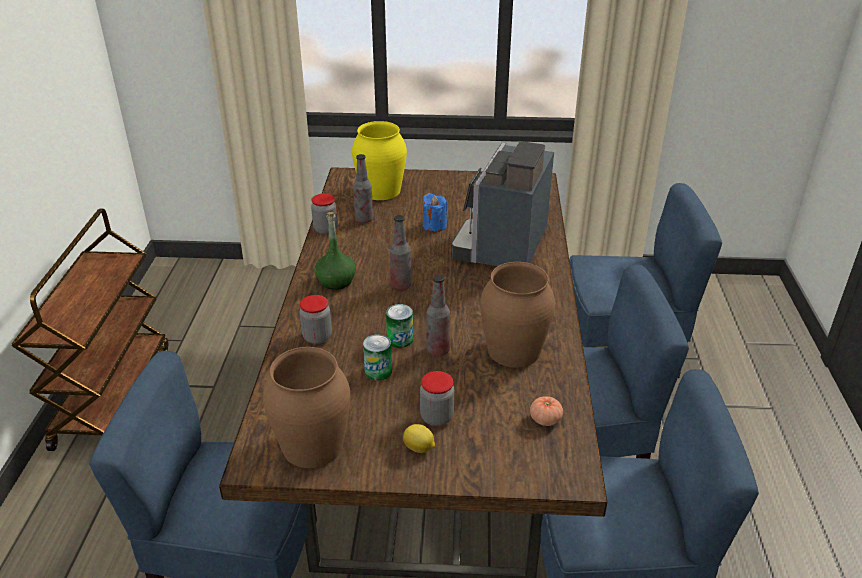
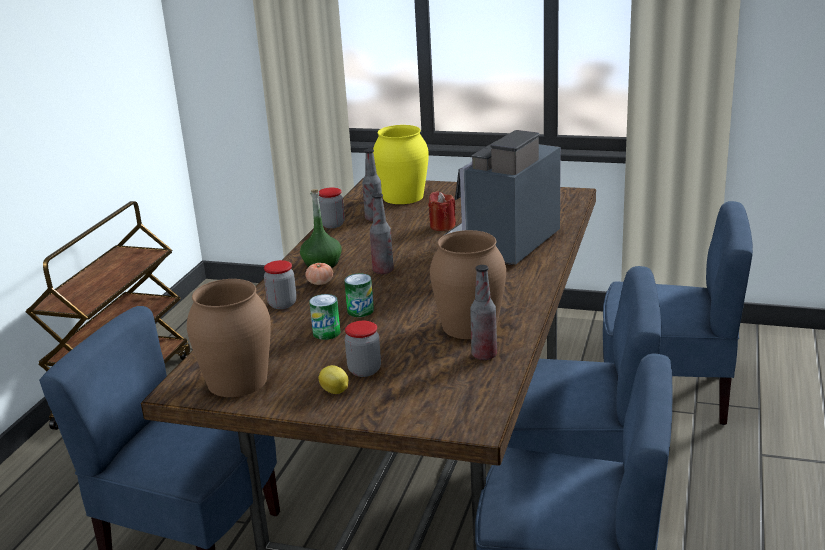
camera: 15 degrees right, 10 degrees down
blue candle [423,193,447,232] -> red candle [429,191,456,231]
bottle [426,275,450,356] -> bottle moved to [470,265,497,360]
tomato [530,396,563,426] -> tomato moved to [305,263,333,285]

